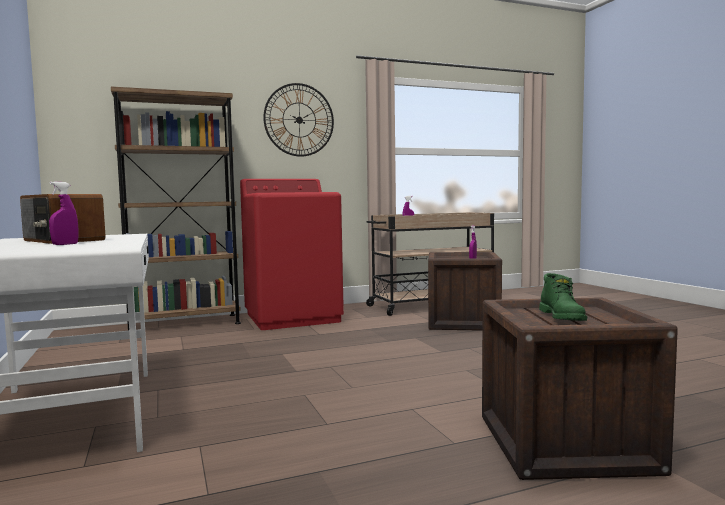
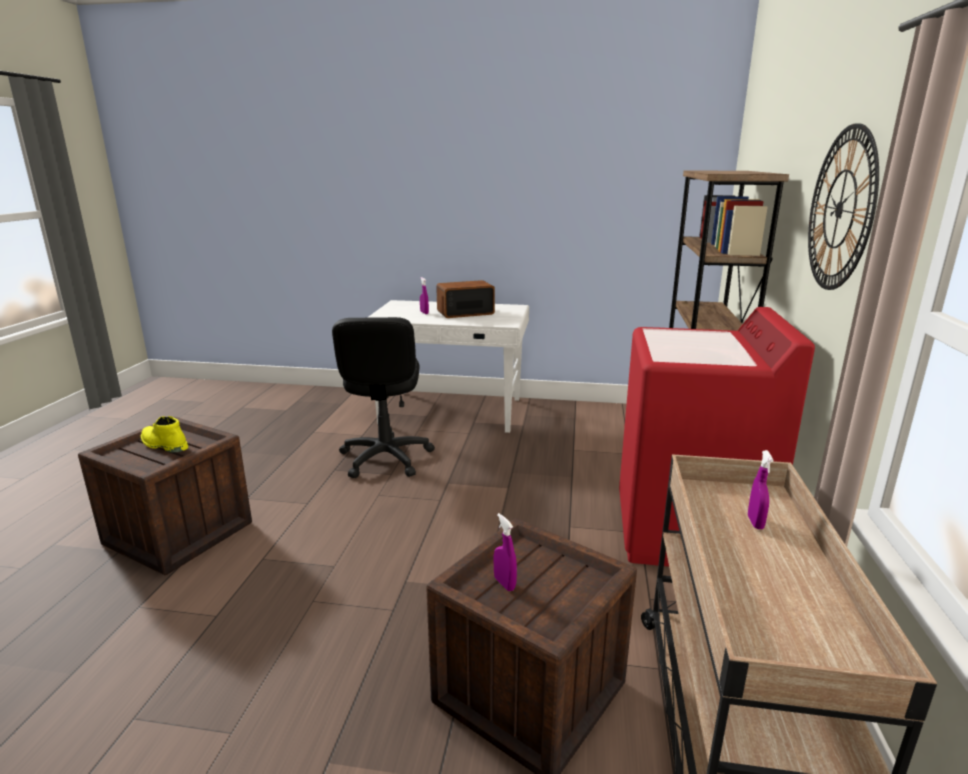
camera: 120 degrees right, 15 degrees up
green boot [539,273,587,321] -> yellow boot [141,416,188,453]
none -> black office chair [332,317,435,478]

